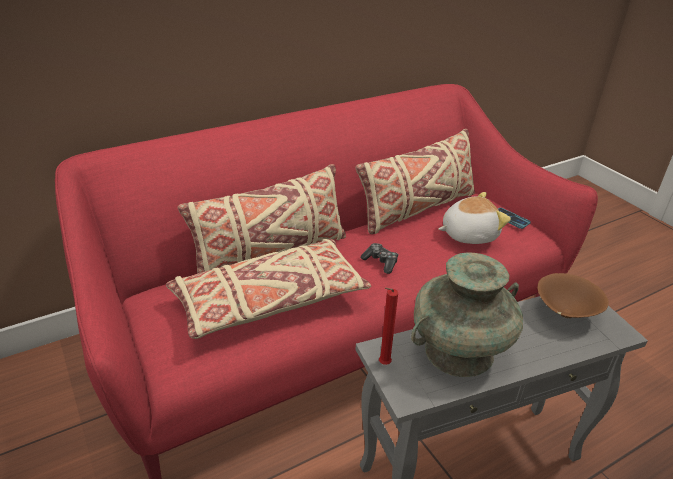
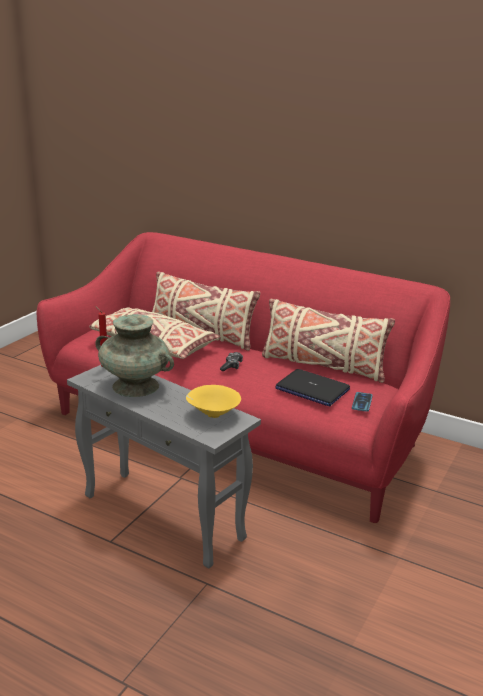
camera: 60 degrees right, 10 degrees down
plush toy [438,192,511,244] -> laptop [275,369,350,406]
brown bowl [537,273,609,318] -> yellow bowl [186,385,241,418]

